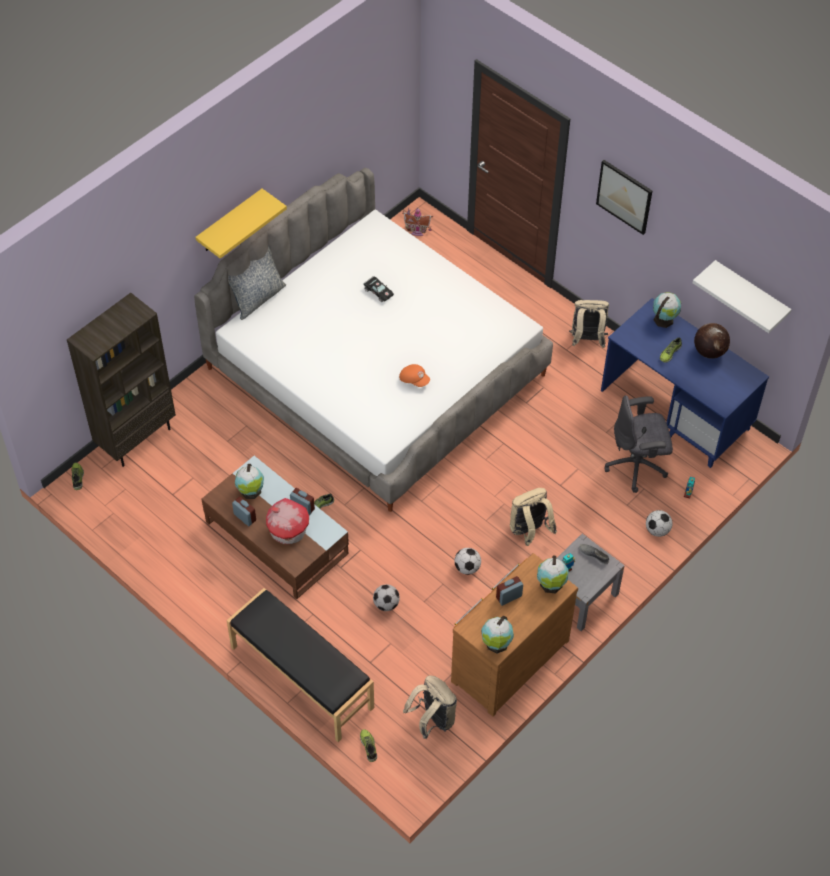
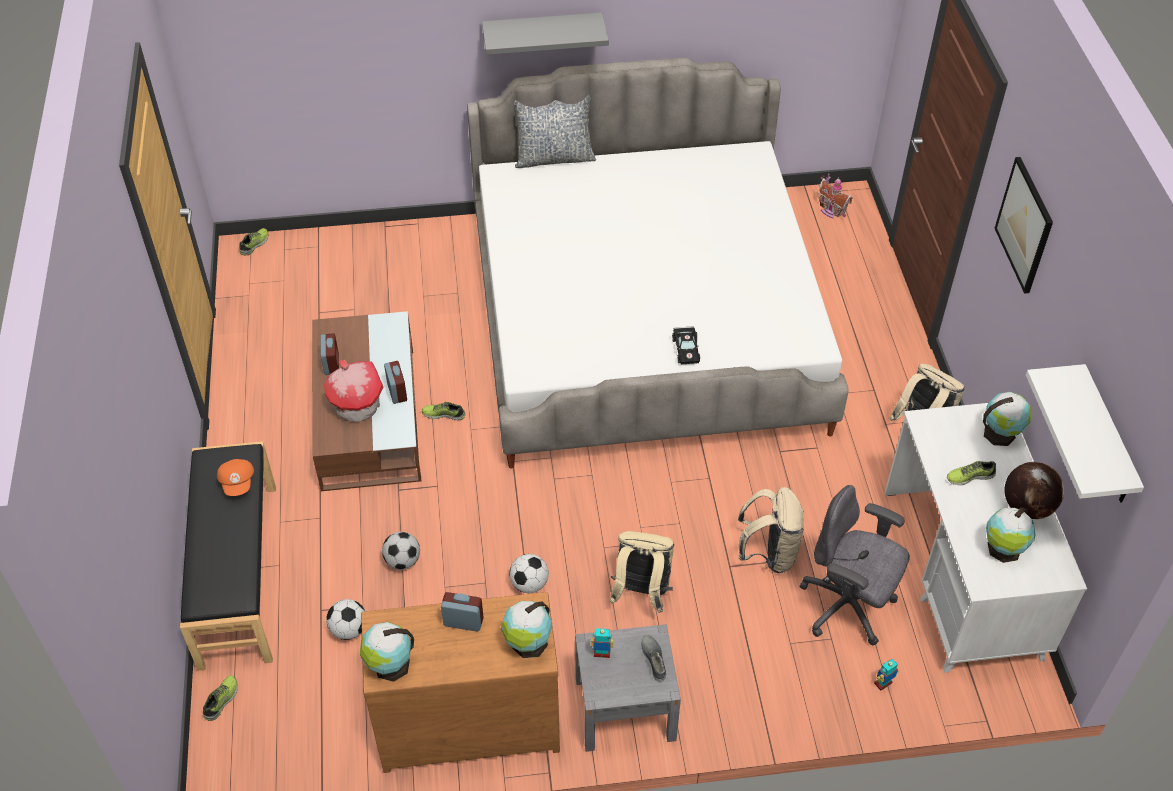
camera: 40 degrees right, 5 degrees down
brown bookcase [67,293,176,467] -> none
yellow shelf [195,189,287,259] -> grey shelf [482,13,609,55]
globe [235,464,264,499] -> globe moved to [986,507,1035,563]
black toy car [363,276,394,302] -> black toy car moved to [672,327,700,364]
orange cap [399,364,430,387] -> orange cap moved to [217,459,254,496]
beige backpack [403,675,457,739] -> beige backpack moved to [738,487,804,573]
blue desk [601,298,769,468] -> white desk [885,403,1087,672]
football [646,510,672,537] -> football moved to [326,599,365,640]

